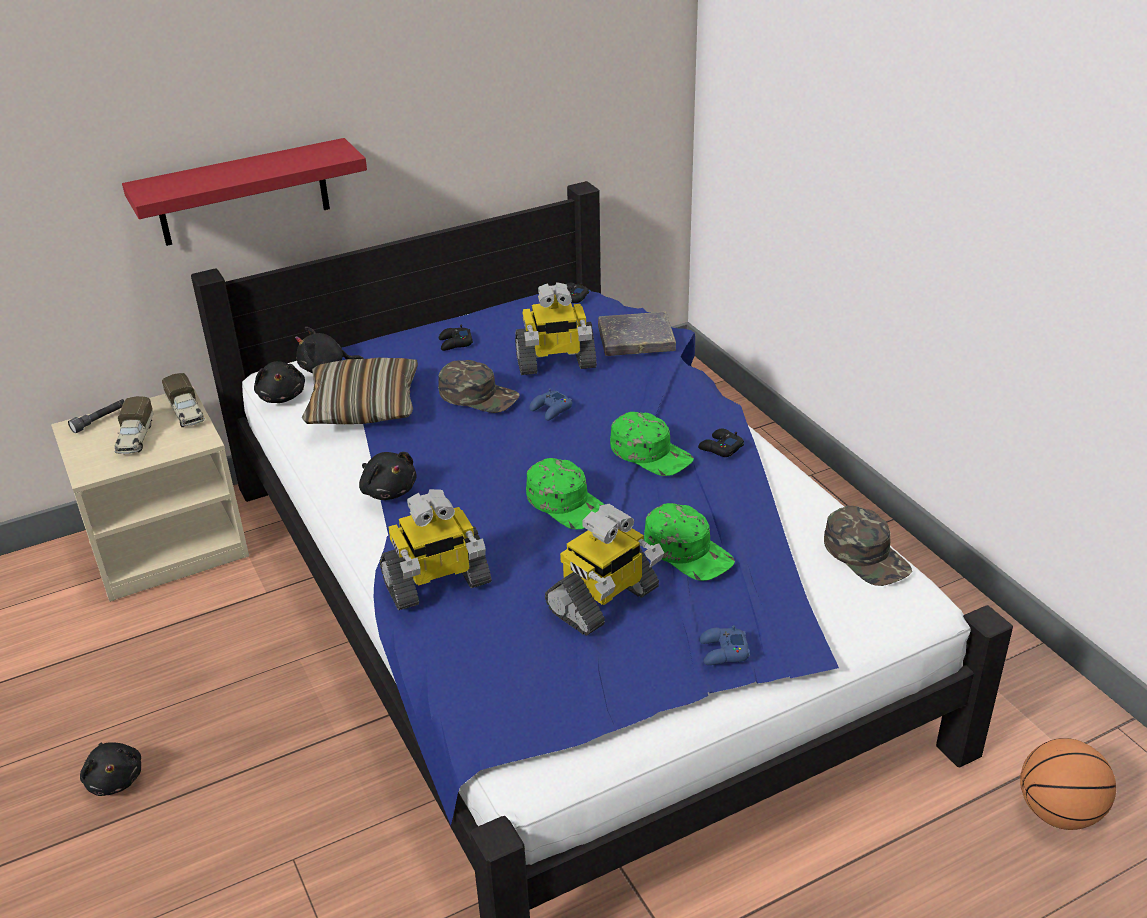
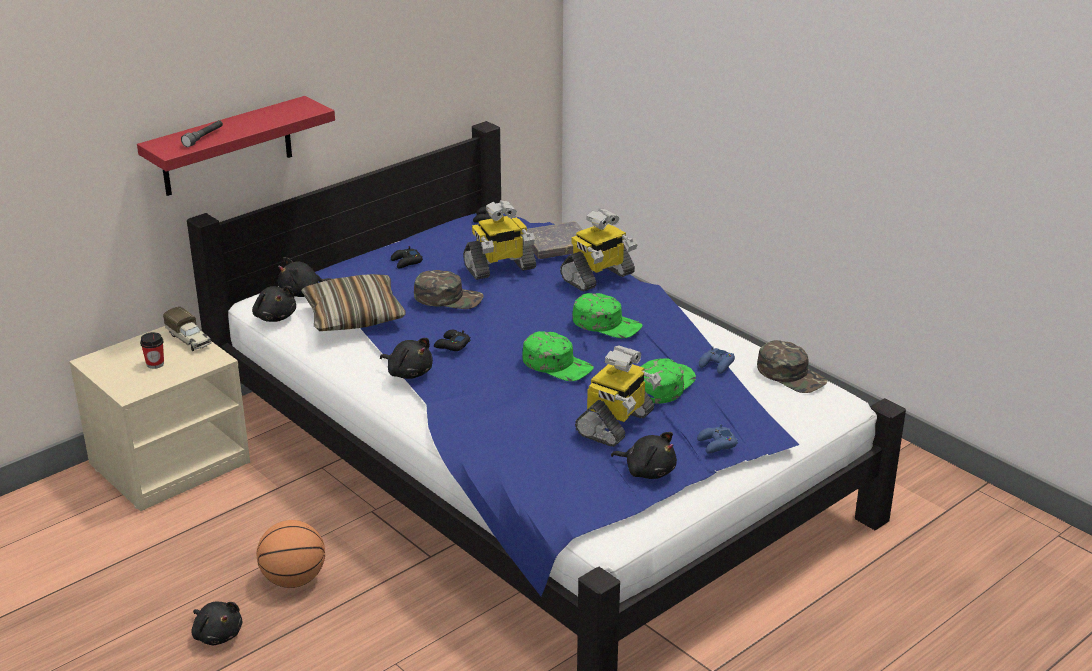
camera: 15 degrees left, 5 degrees down
grey flashlight [68,399,125,433] -> grey flashlight moved to [181,120,223,147]
toy truck [114,396,154,454] -> cup [140,332,164,369]
toy robot [380,489,492,610] -> toy robot moved to [560,209,638,292]
blue game controller [529,388,572,420] -> blue game controller moved to [699,346,735,374]
green cap [644,503,735,581] -> green cap turned 90 degrees counterclockwise [640,358,696,404]
black game controller [698,429,744,457] -> black game controller moved to [434,330,471,351]
basketball [1020,738,1116,830] -> basketball moved to [256,520,325,588]
none -> black plush toy [611,432,677,479]

